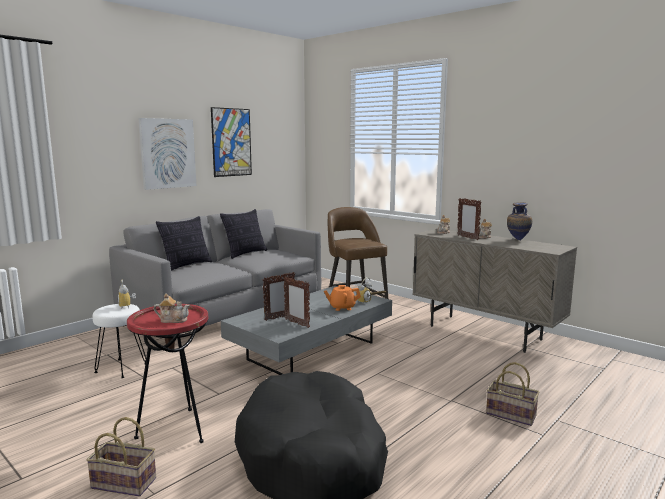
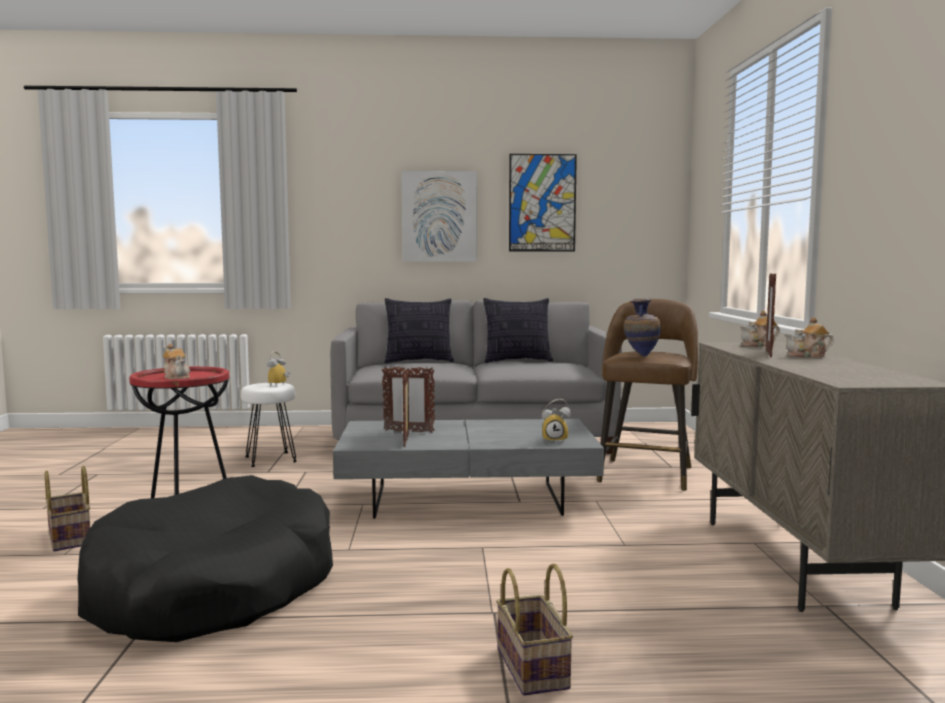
camera: 45 degrees right, 5 degrees down
orange teapot [324,285,361,311] -> none
vase [507,202,532,240] -> vase moved to [624,299,661,357]

